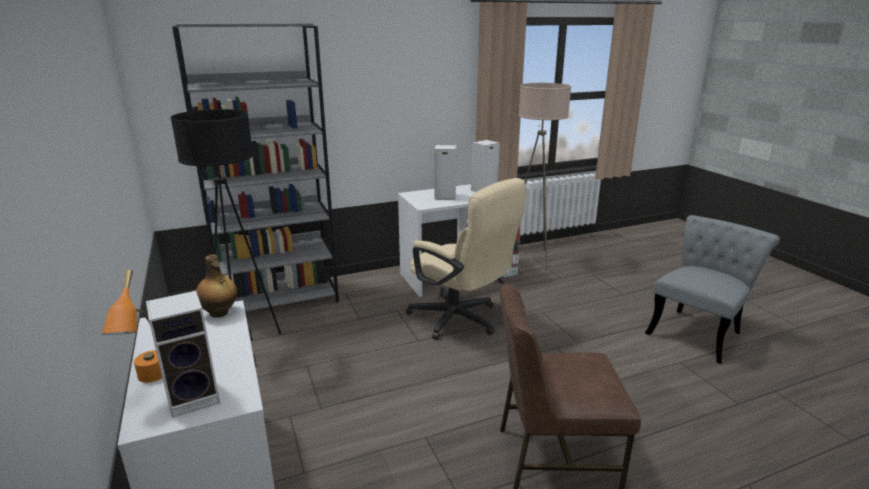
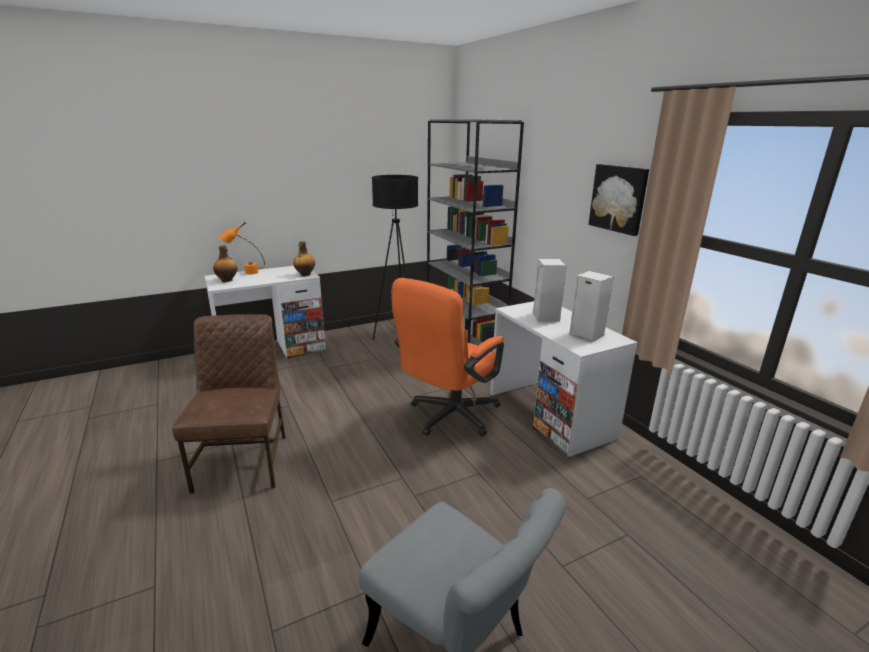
camera: 85 degrees right, 0 degrees up
speaker [146,291,220,418] -> bottle [213,245,238,282]
beige office chair [405,178,526,340] -> orange office chair [391,278,504,436]
beige floor lamp [518,83,571,270] -> none
none -> picture [589,164,649,236]

